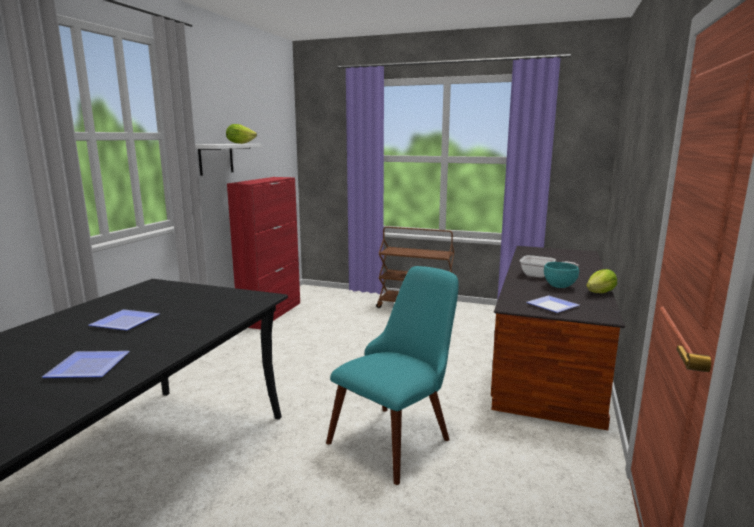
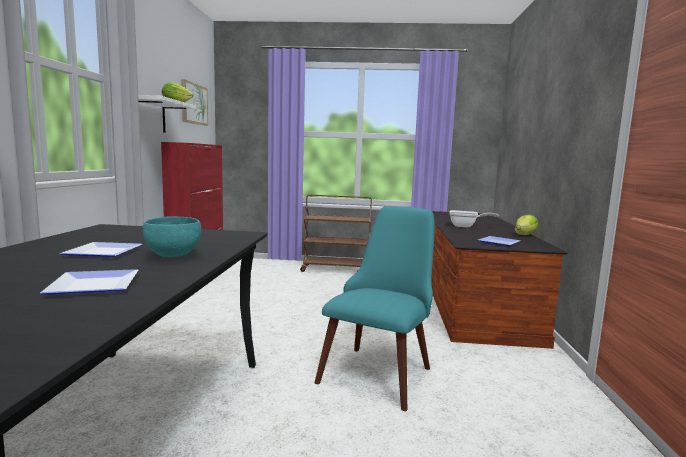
camera: 15 degrees left, 5 degrees down
turquoise bowl [544,262,579,288] -> turquoise bowl moved to [143,216,201,257]
none -> picture [181,79,208,126]

